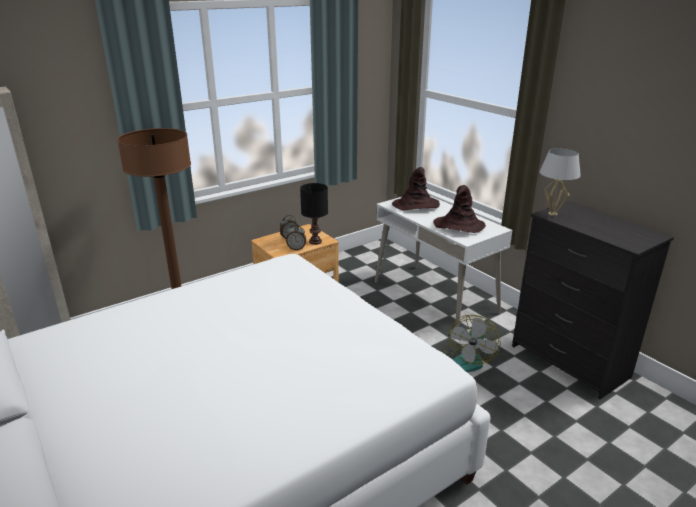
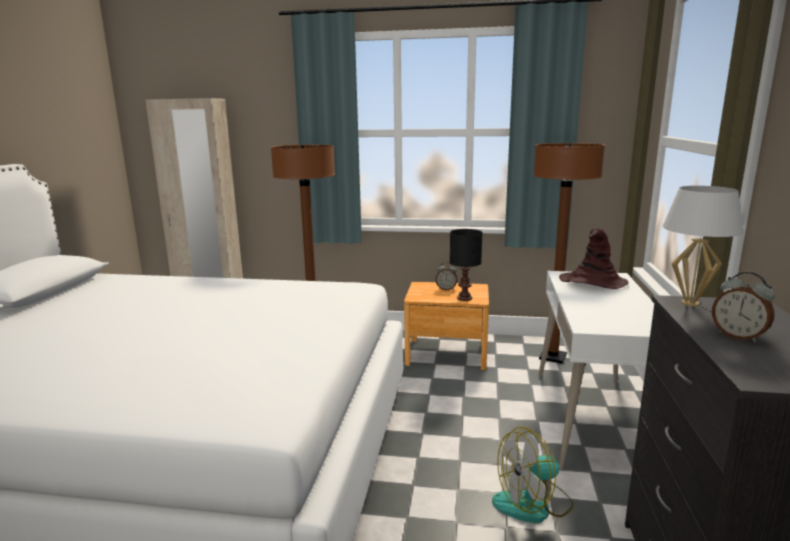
camera: 45 degrees right, 10 degrees down
alarm clock [286,225,306,250] -> alarm clock moved to [712,272,775,343]
brown hat [433,185,486,233] -> none
none -> brown floor lamp [533,143,605,364]

